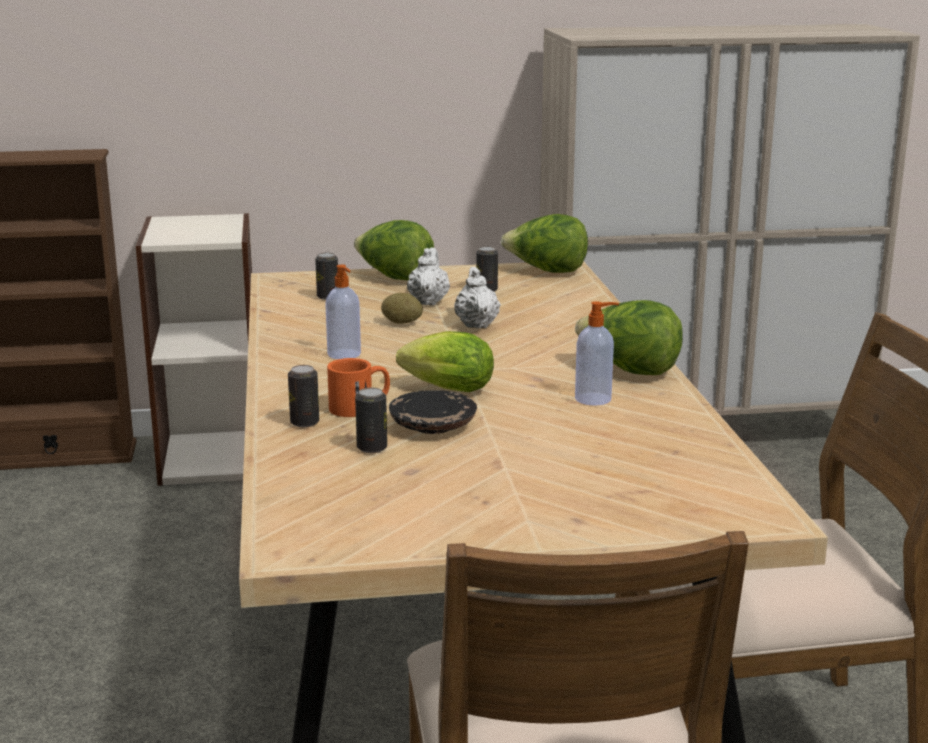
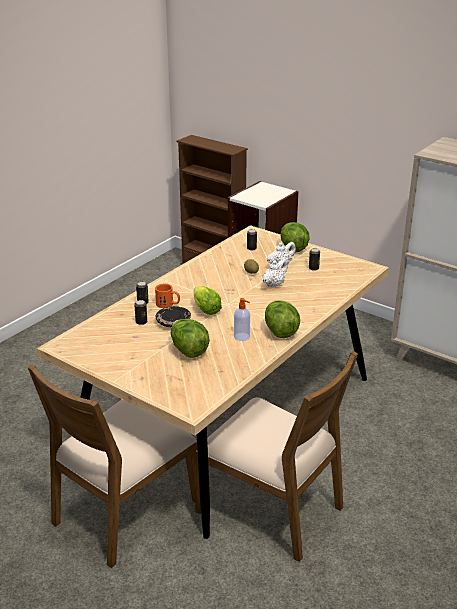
camera: 45 degrees right, 10 degrees up
soap dispenser [325,265,361,359] -> none
lettuce [501,214,588,273] -> lettuce moved to [171,319,210,358]

